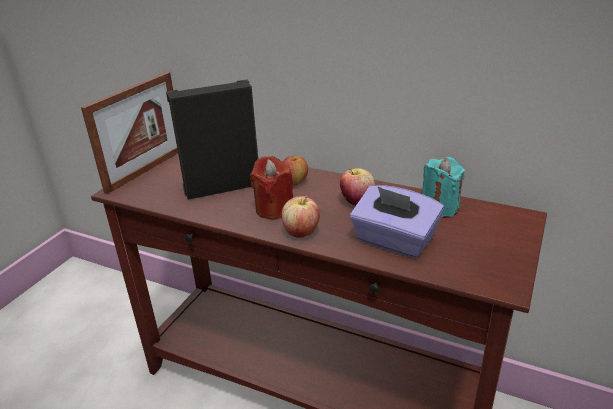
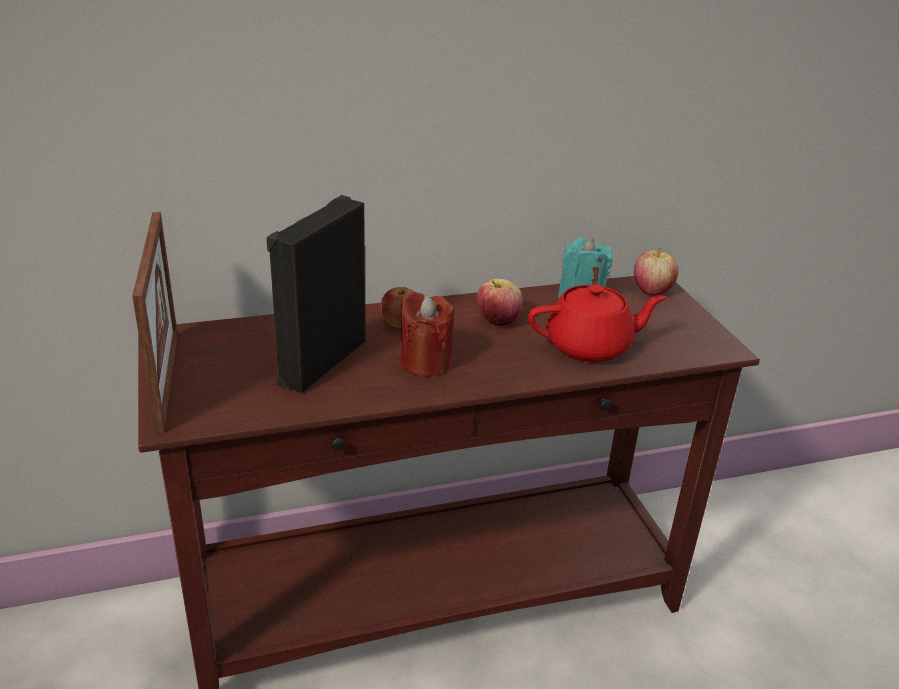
camera: 45 degrees left, 0 degrees up
apple [281,196,320,238] -> apple moved to [634,247,678,295]
purple tissue box [350,185,444,258] -> red teapot [528,284,667,362]

